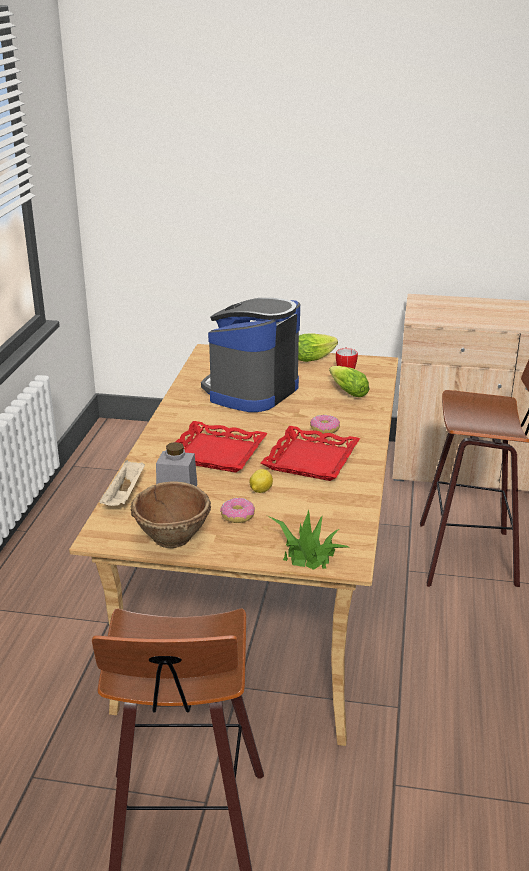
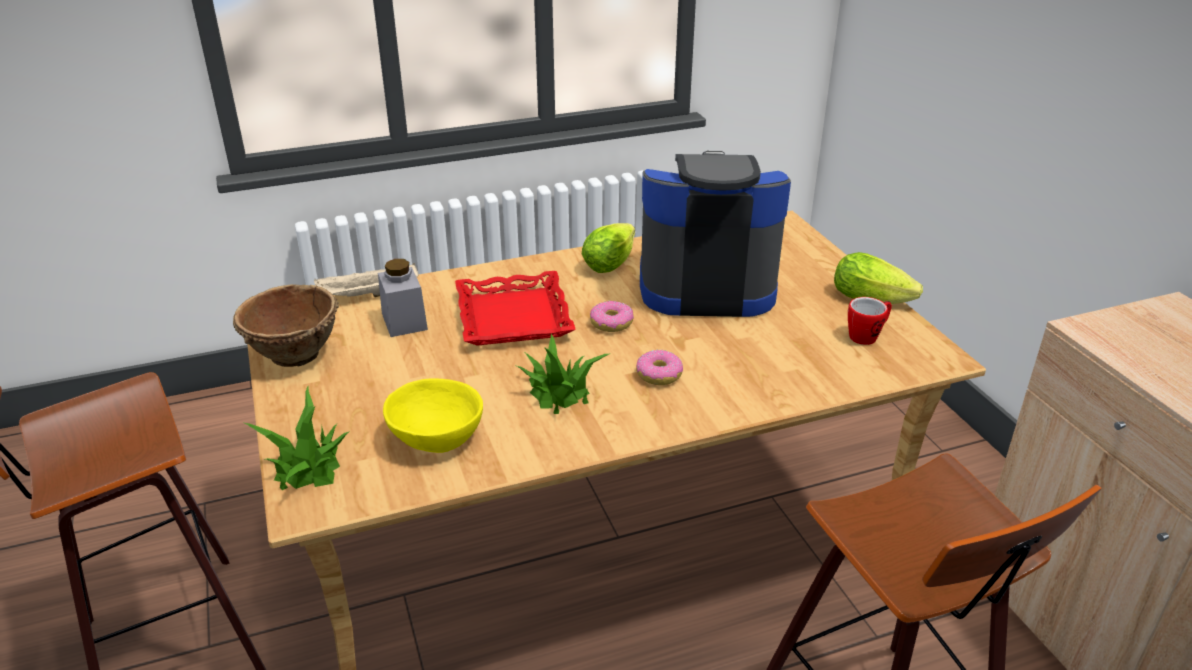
camera: 60 degrees right, 5 degrees up
donut [220,498,255,523] -> donut moved to [590,301,634,332]
lemon [249,469,273,493] -> none
red tray [261,426,360,481] -> potted plant [517,334,609,414]
lettuce [329,366,369,397] -> lettuce moved to [582,223,635,273]
none -> yellow bowl [383,378,483,453]

